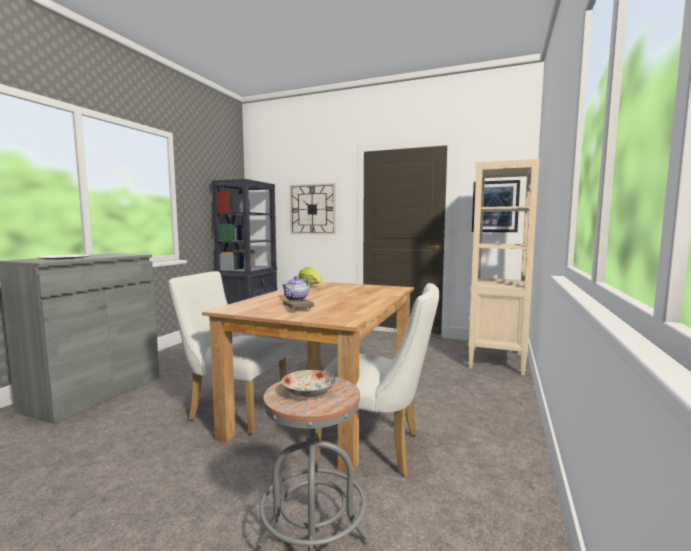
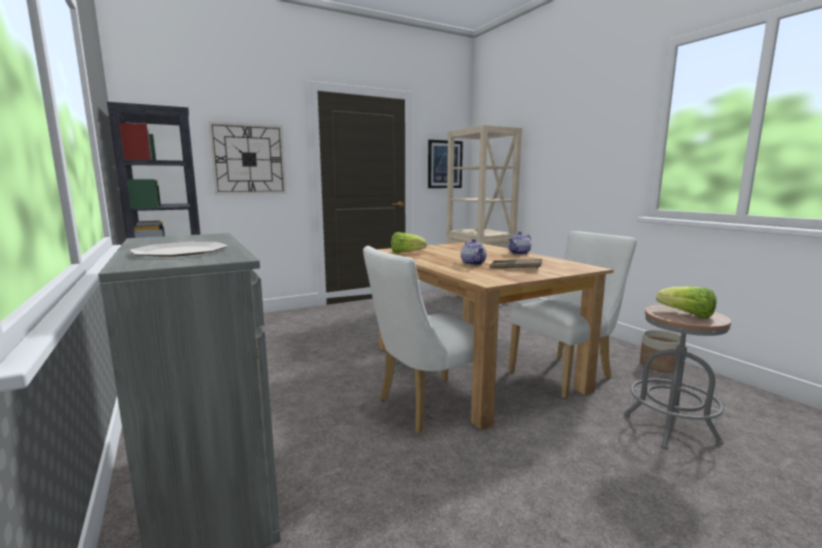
camera: 50 degrees left, 5 degrees up
plate [281,370,336,397] -> lettuce [656,286,717,318]
none -> teapot [508,231,531,255]
none -> planter [640,330,686,373]

